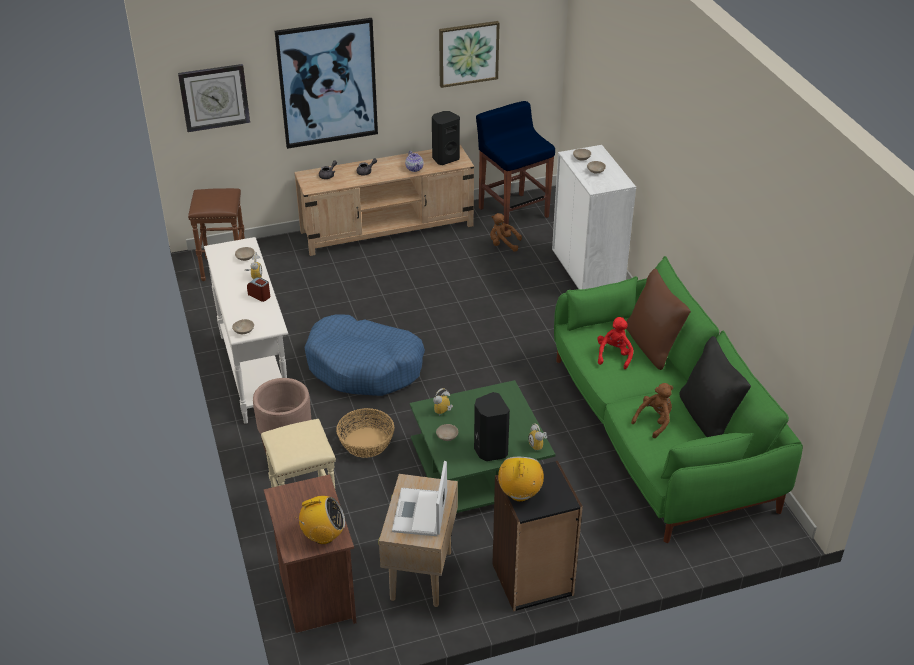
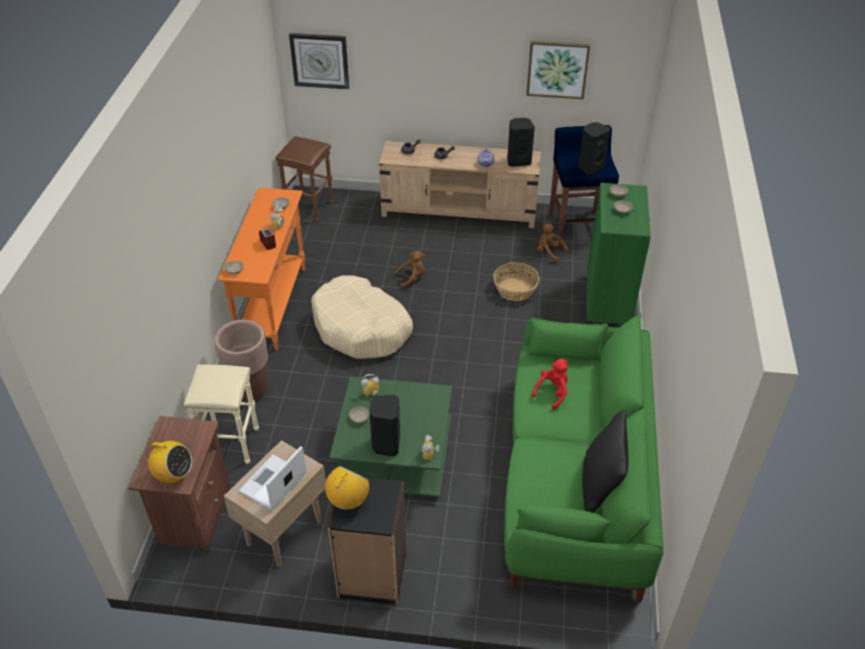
camera: 25 degrees right, 5 degrees up
white console table [204,237,288,424] -> orange console table [218,187,305,350]
picture [275,18,378,149] -> none
blue dog bed [304,315,425,396] -> beige dog bed [311,275,413,359]
basket [336,408,394,458] -> basket moved to [493,262,540,301]
white cabinet [552,145,636,289] -> green cabinet [587,183,651,325]
brown pillow [626,269,691,370] -> none
brown plush toy [631,383,673,438] -> brown plush toy moved to [394,251,425,289]
none -> black speaker [578,122,610,175]

